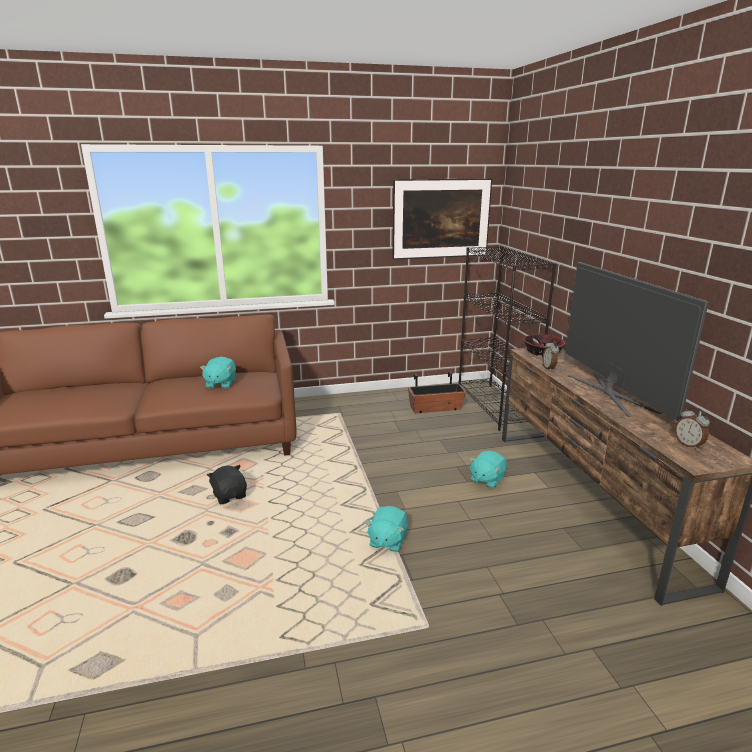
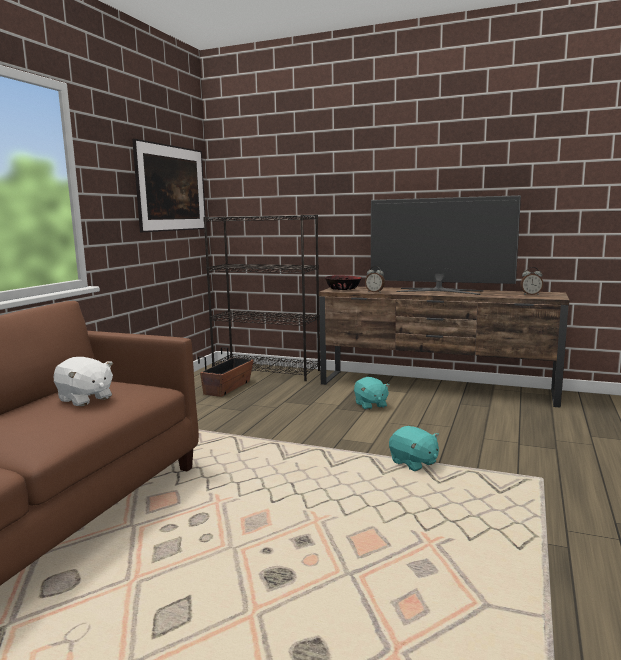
camera: 55 degrees left, 10 degrees down
turquoise plush toy [200,357,236,389] -> white plush toy [54,357,113,406]
black plush toy [207,465,247,504] -> none

